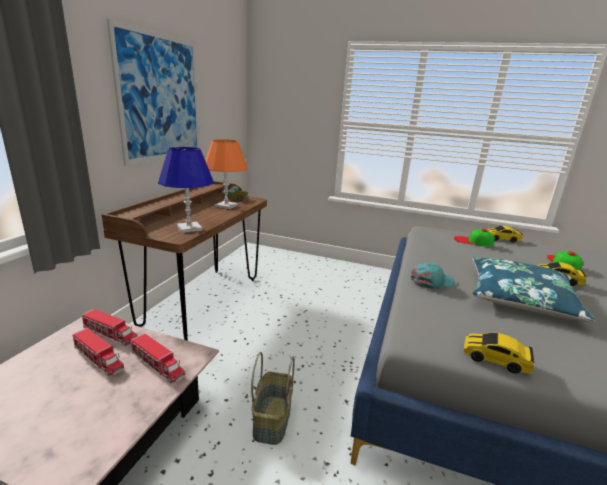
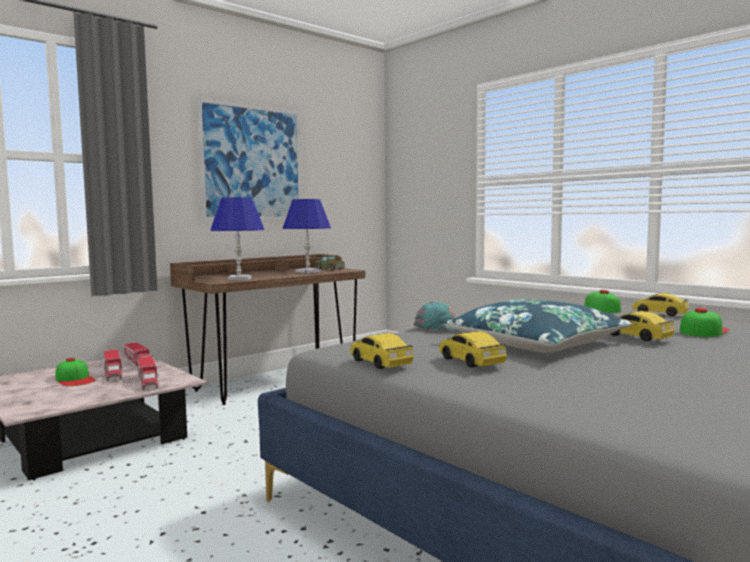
camera: 30 degrees right, 15 degrees down
orange table lamp [205,139,248,209] -> blue table lamp [283,199,331,273]
basket [251,352,295,445] -> none
none -> cap [56,358,96,386]
none -> toy car [439,331,507,368]

